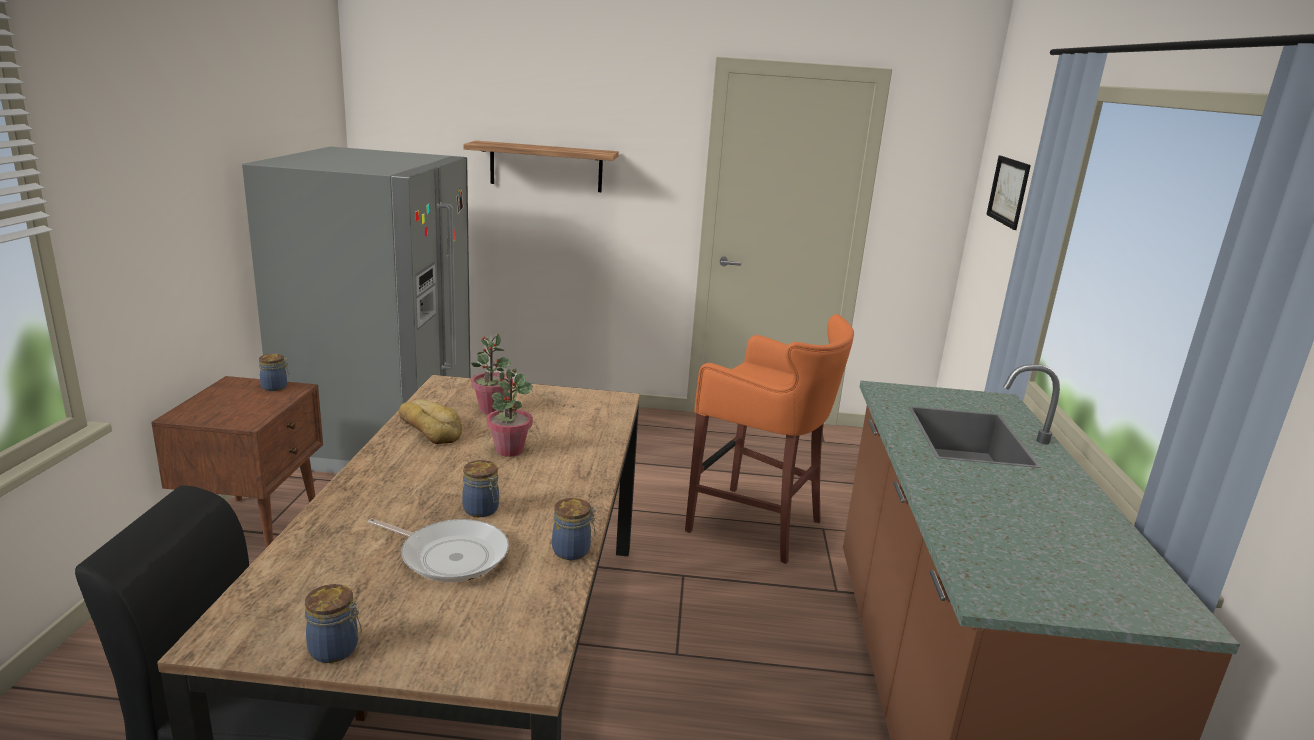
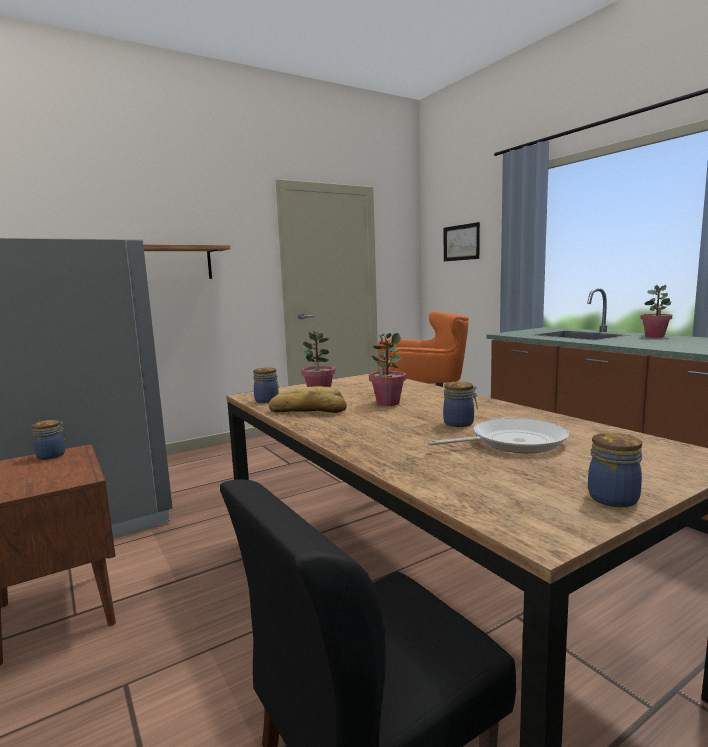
camera: 35 degrees left, 10 degrees down
jar [552,498,596,560] -> jar moved to [253,367,279,403]
none -> potted plant [640,284,672,338]

